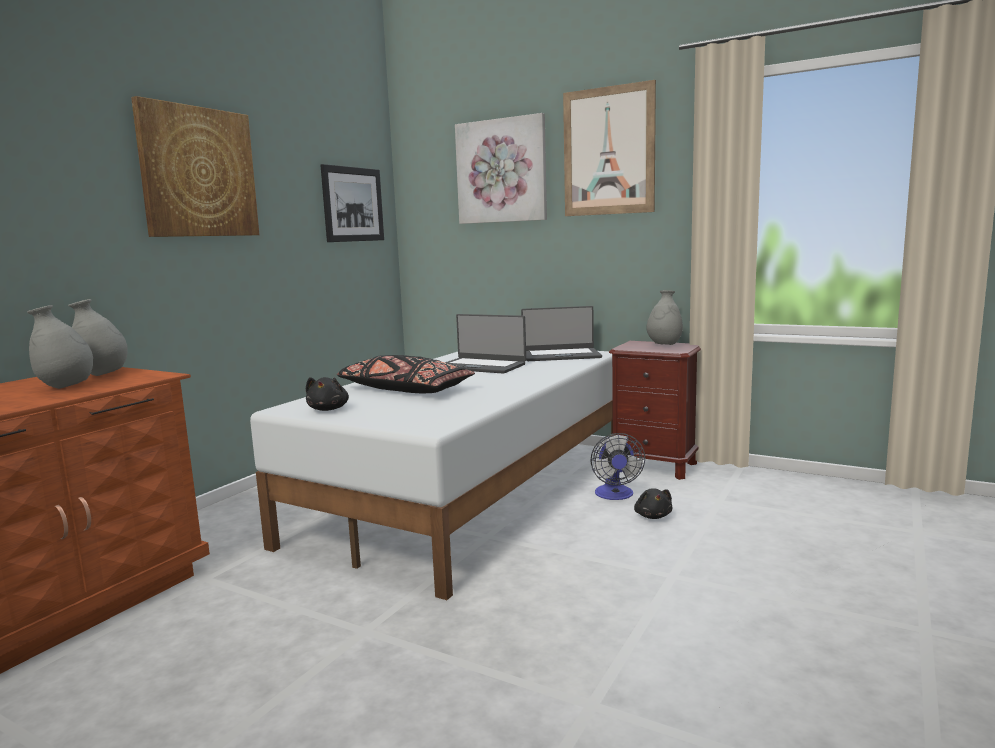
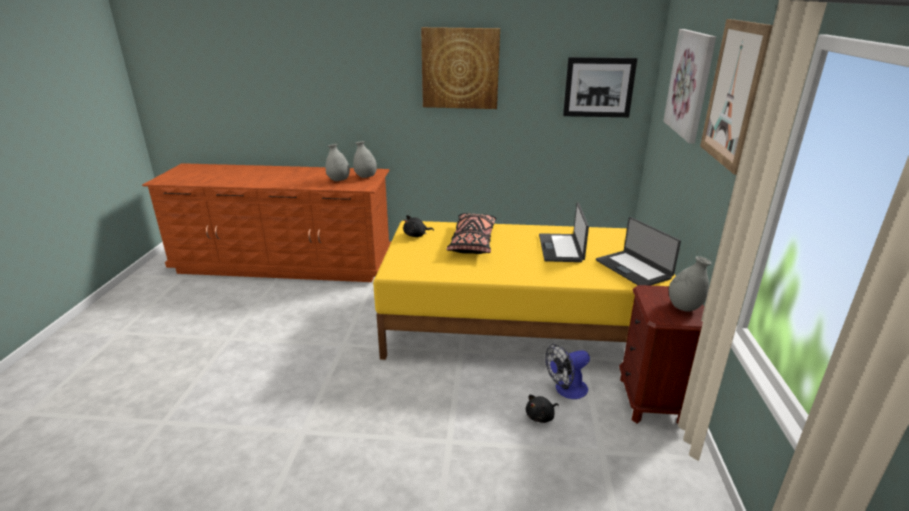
camera: 65 degrees right, 15 degrees up
white bed [250,351,613,600] -> yellow bed [373,221,676,360]

